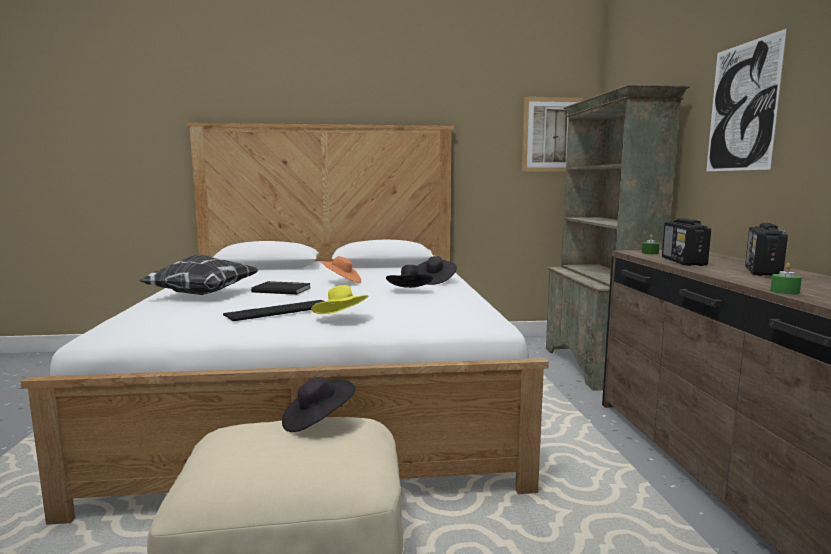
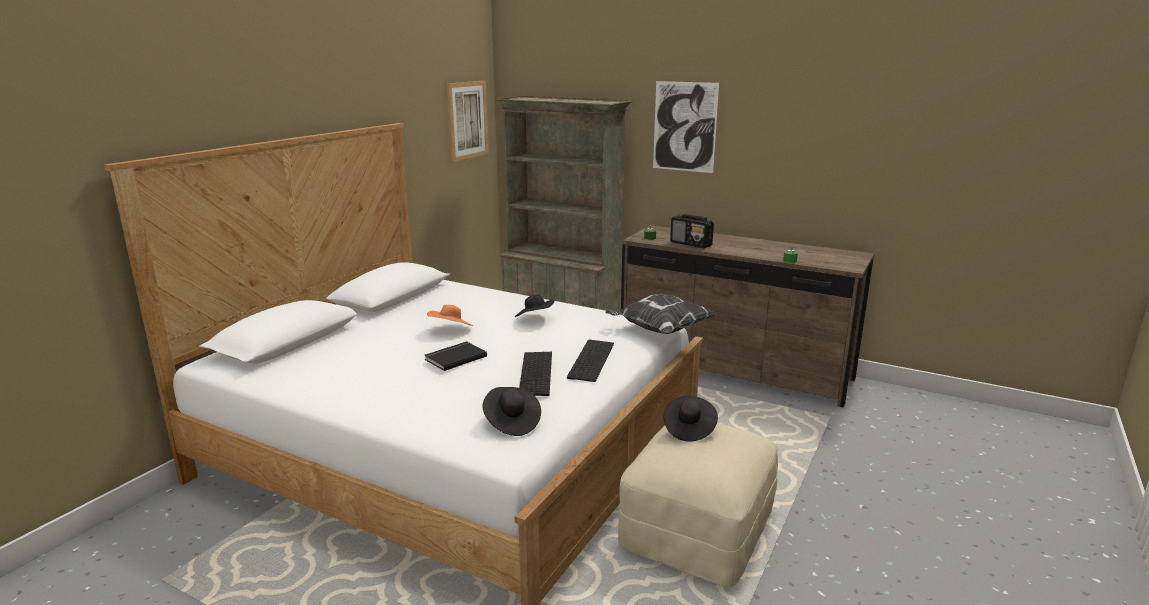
camera: 55 degrees left, 10 degrees up
pillow [137,255,258,295] -> pillow moved to [605,294,717,334]
yellow hat [311,285,368,314] -> keyboard [567,340,614,382]
black hat [417,256,457,285] -> black hat moved to [483,387,541,436]
radio [745,223,788,276] -> none

